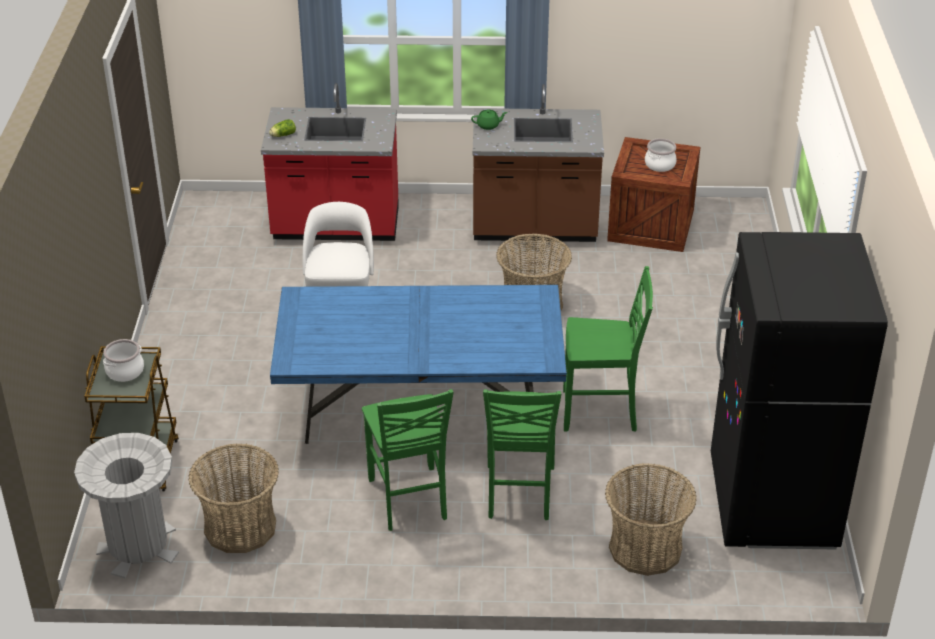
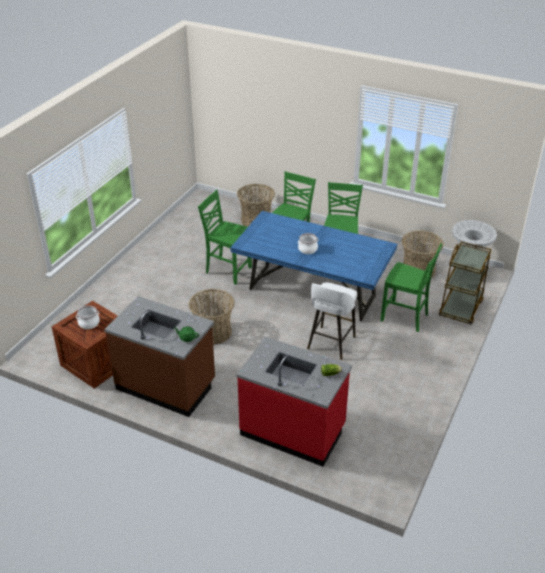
camera: 155 degrees left, 0 degrees up
cooking pot [103,339,144,382] -> cooking pot moved to [298,233,318,254]
black fridge [711,232,888,550] -> none
none -> green chair [380,243,442,332]

